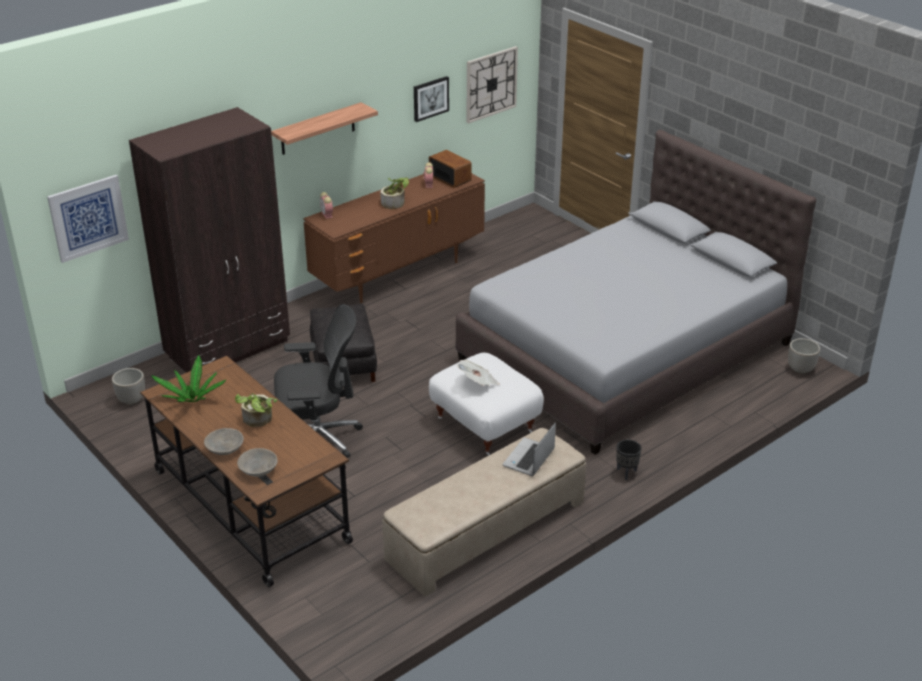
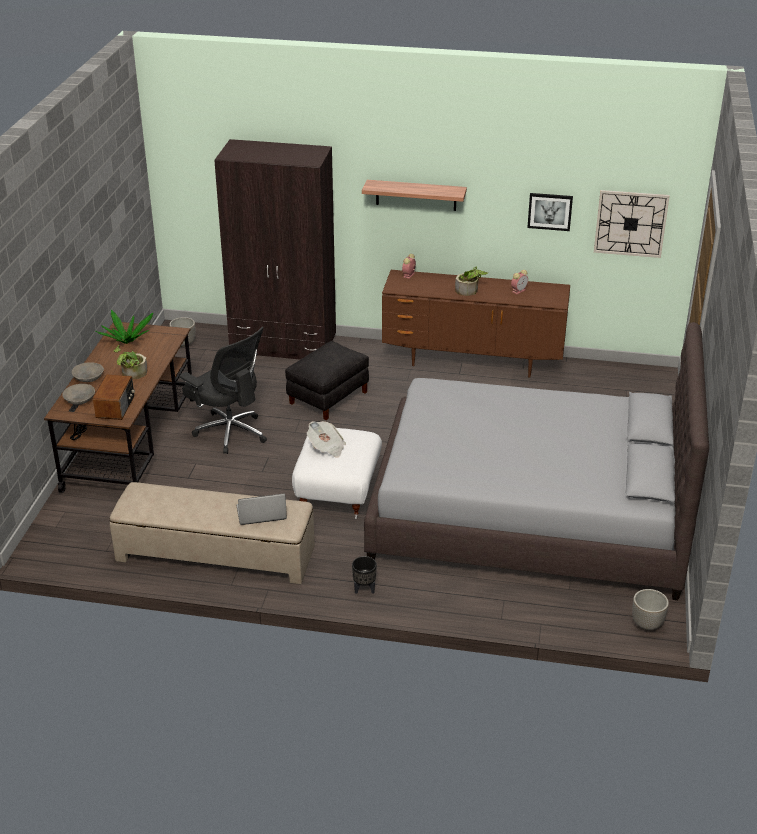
camera: 50 degrees right, 0 degrees up
picture [47,175,129,263] -> none
radio [429,150,472,188] -> radio moved to [93,375,135,420]

